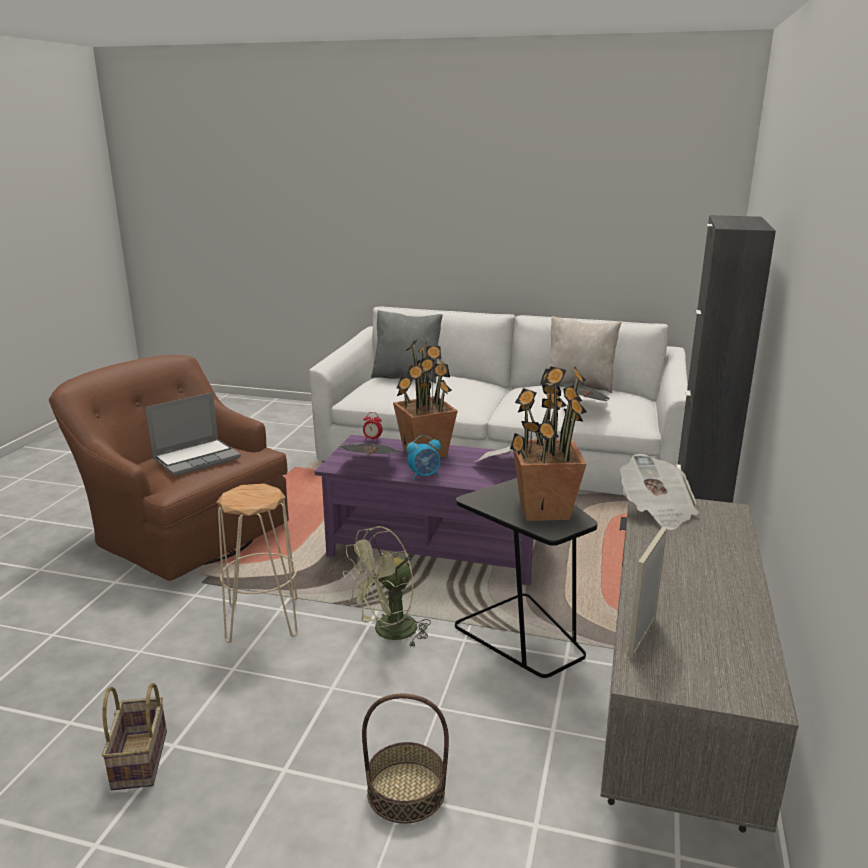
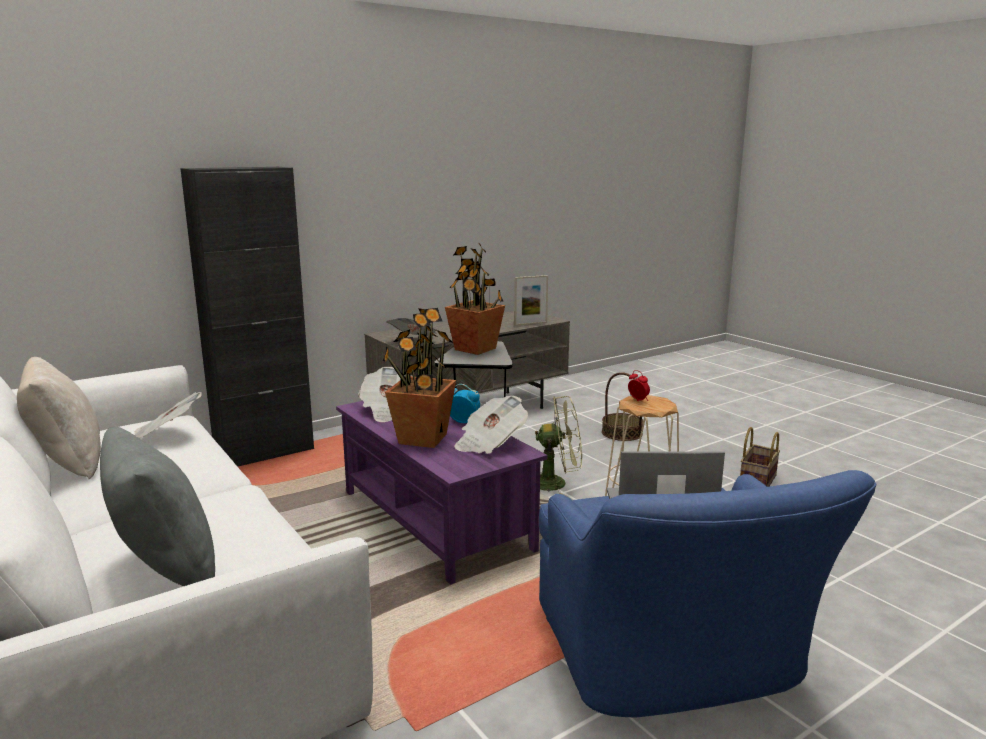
camera: 140 degrees left, 5 degrees down
brown armchair [49,355,289,581] -> blue armchair [539,470,876,718]
alarm clock [363,412,383,441] -> alarm clock moved to [628,370,650,401]

